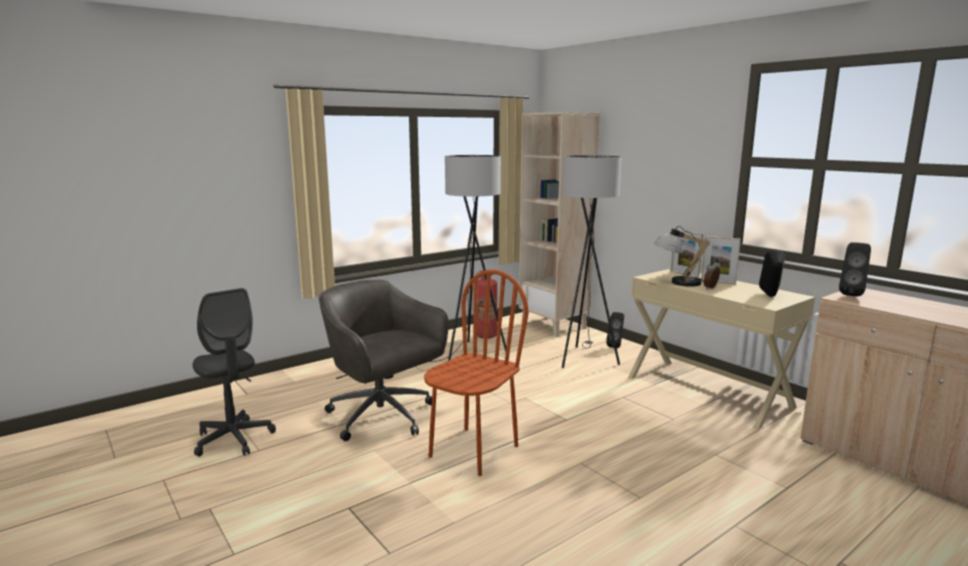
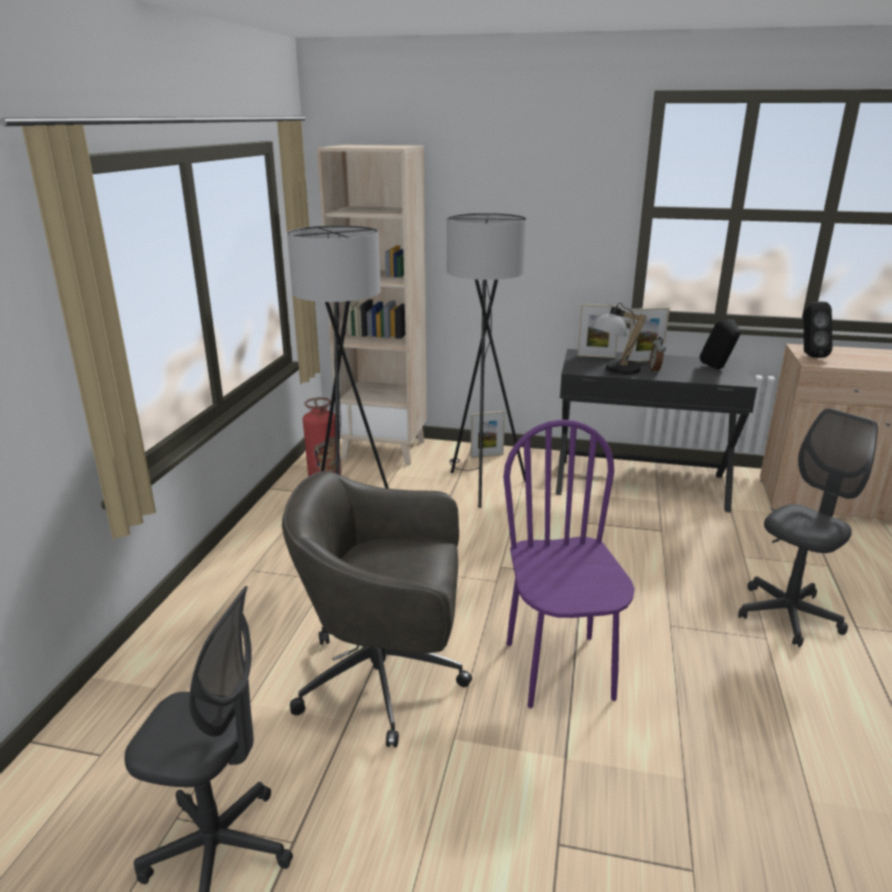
camera: 40 degrees left, 10 degrees up
brown chair [424,269,528,476] -> purple chair [503,420,635,708]
black speaker [606,312,624,348] -> picture frame [470,411,505,458]
beige desk [628,269,815,430] -> black desk [556,349,757,512]
none -> grey office chair [738,408,878,648]

